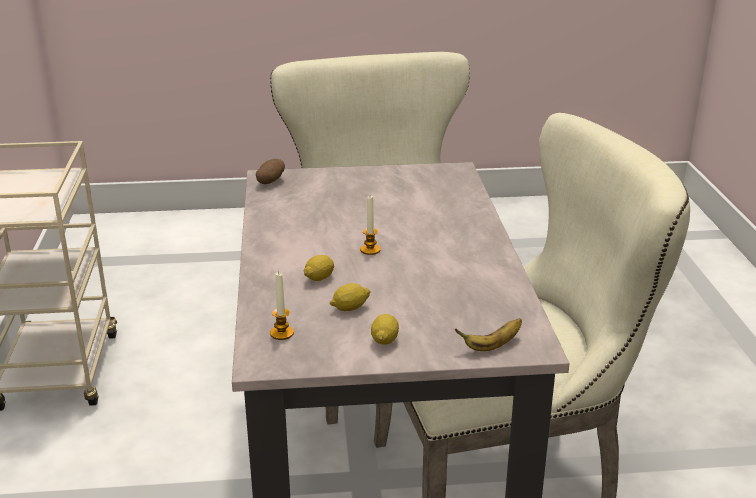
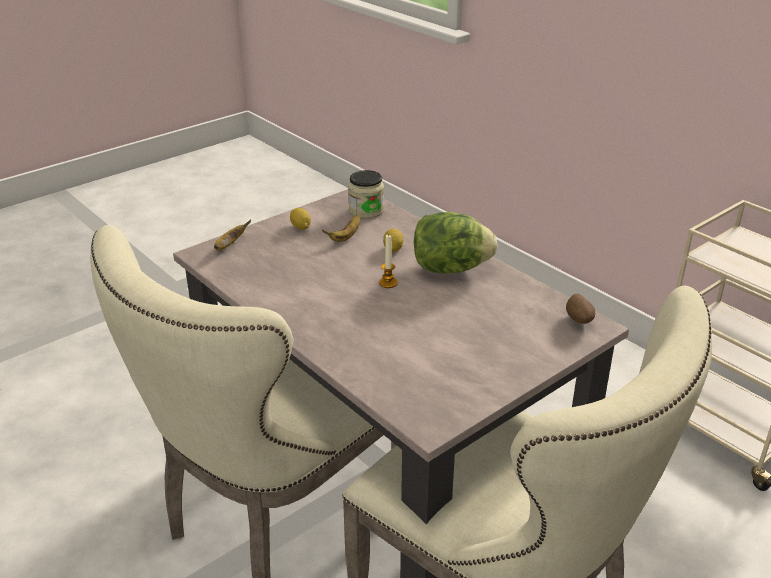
camera: 145 degrees right, 5 degrees up
candle [270,271,294,340] -> jar [348,170,384,219]
lemon [329,283,371,311] -> banana [322,214,360,242]
none -> lettuce [414,212,498,273]

